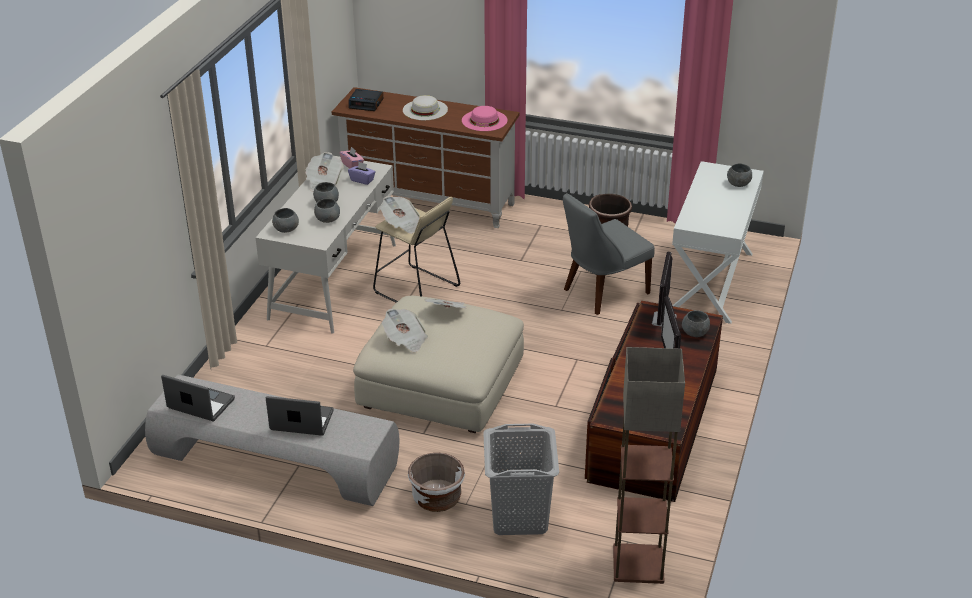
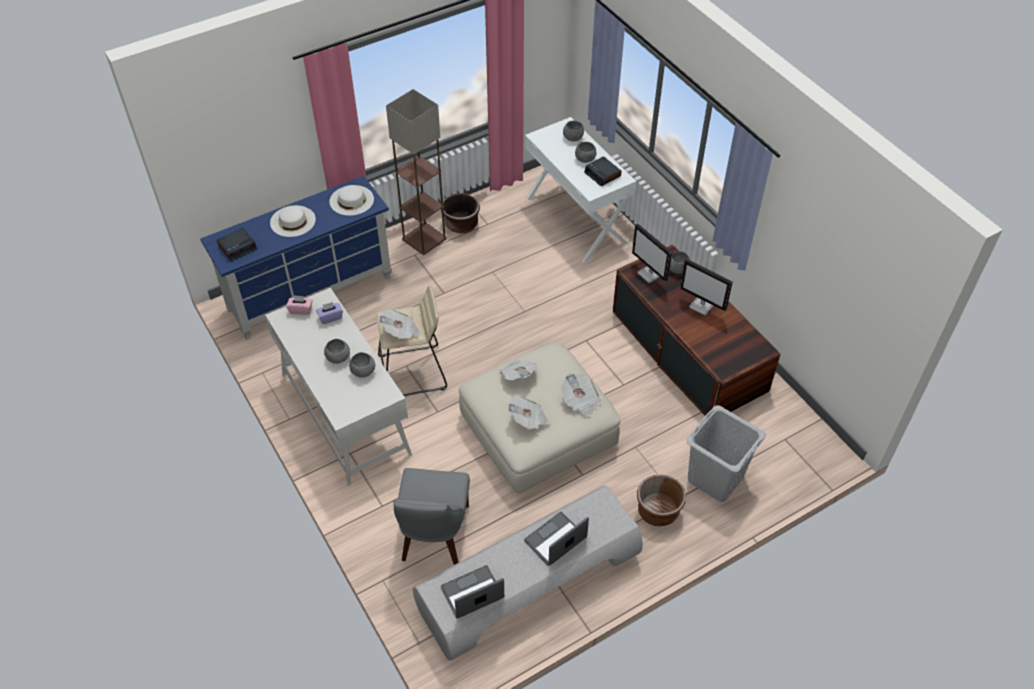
camera: 50 degrees left, 15 degrees up
grey bowl [272,208,299,233] -> grey bowl moved to [575,142,596,163]
newspaper [305,152,344,192] -> newspaper moved to [561,373,601,418]
brown dresser [332,87,520,228] -> blue dresser [200,176,392,340]
white planter [408,453,465,512] -> brown planter [637,475,686,526]
pink hat [462,106,508,131] -> white hat [330,185,374,216]
grey chair [563,193,655,315] -> grey chair moved to [393,468,470,565]
floor lamp [613,347,685,584] -> floor lamp moved to [386,89,447,255]
none -> alarm clock [584,157,621,187]

